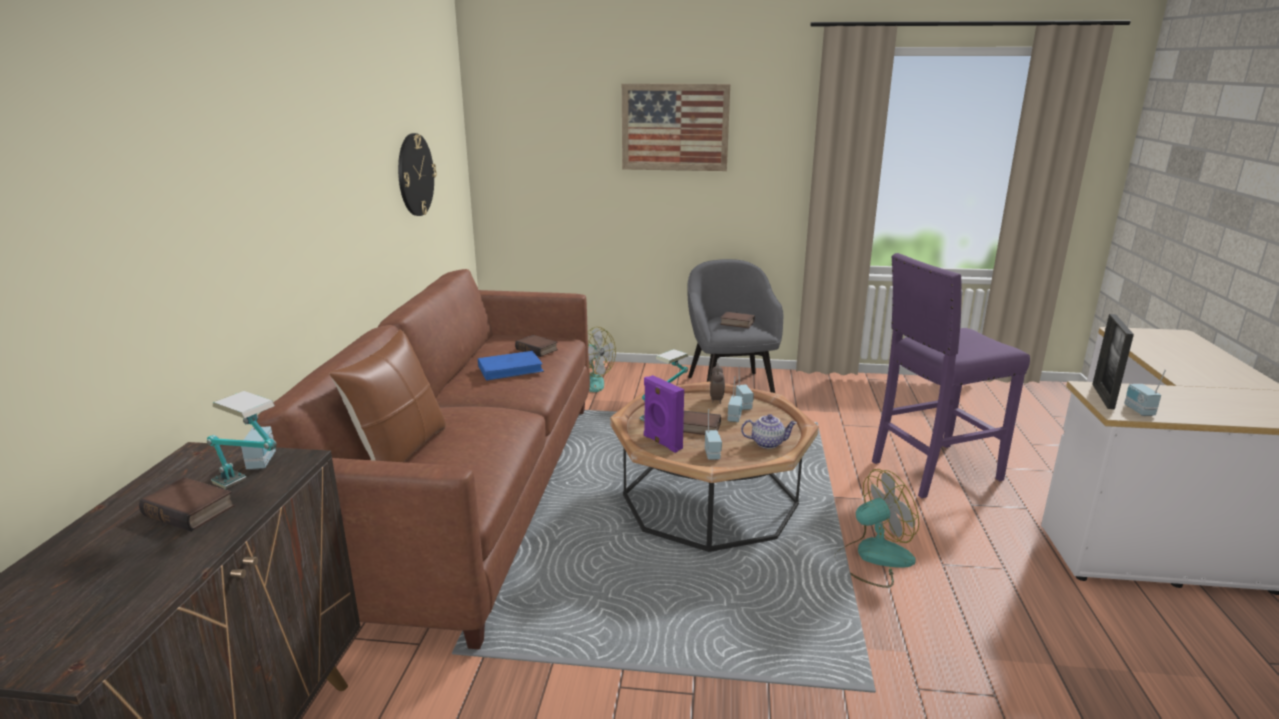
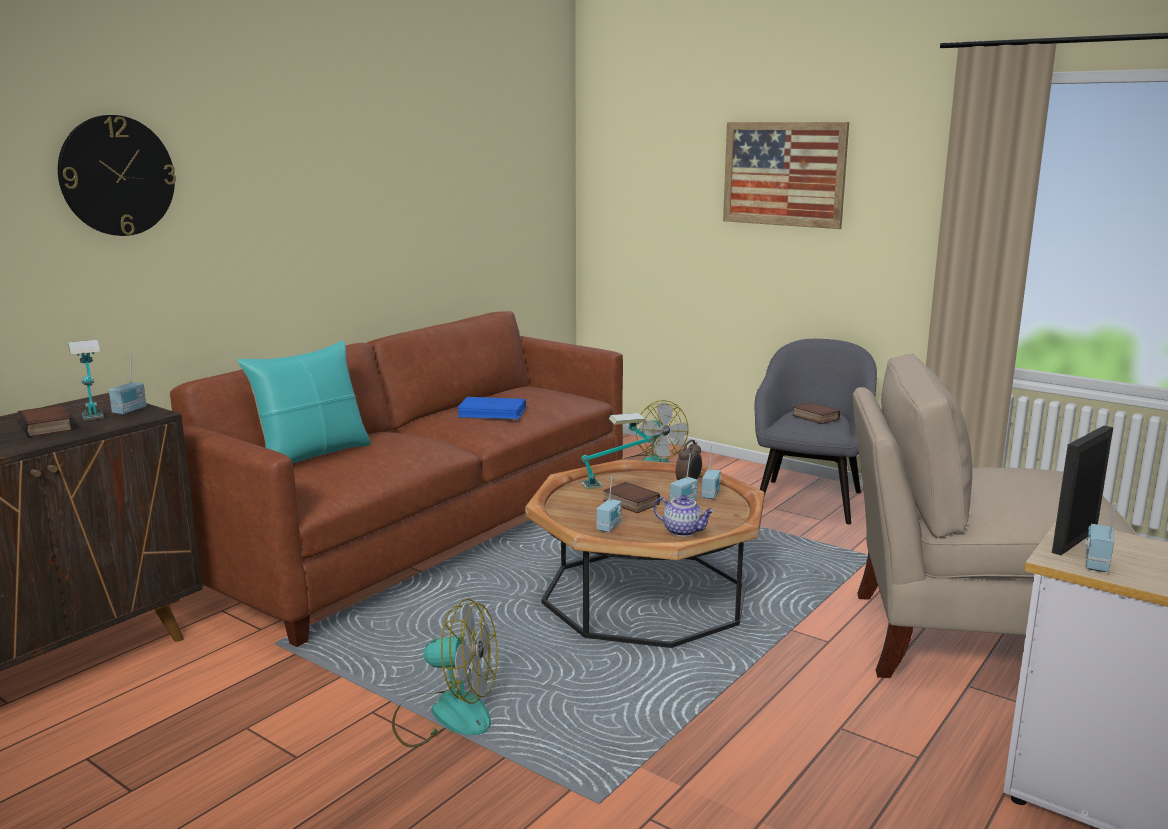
camera: 30 degrees right, 5 degrees down
brown pillow [329,329,446,462] -> turquoise pillow [237,341,371,464]
wall clock [398,133,437,216] -> wall clock moved to [58,115,176,236]
book [515,335,558,357] -> none
purple speaker [644,375,684,453] -> none
fan [835,469,919,588] -> fan moved to [392,599,498,747]
purple stool [872,253,1030,498] -> beige chair [853,353,1137,678]

